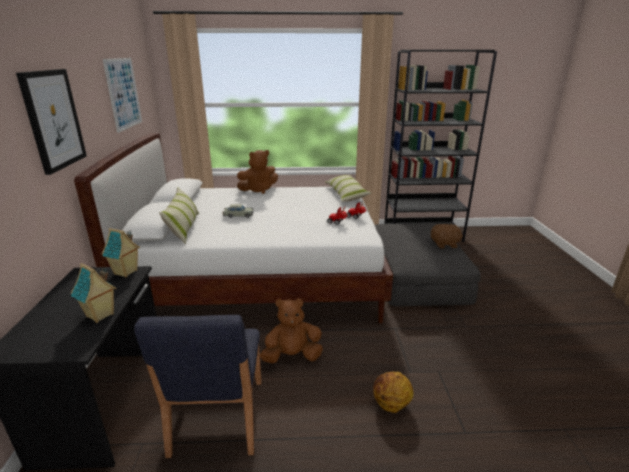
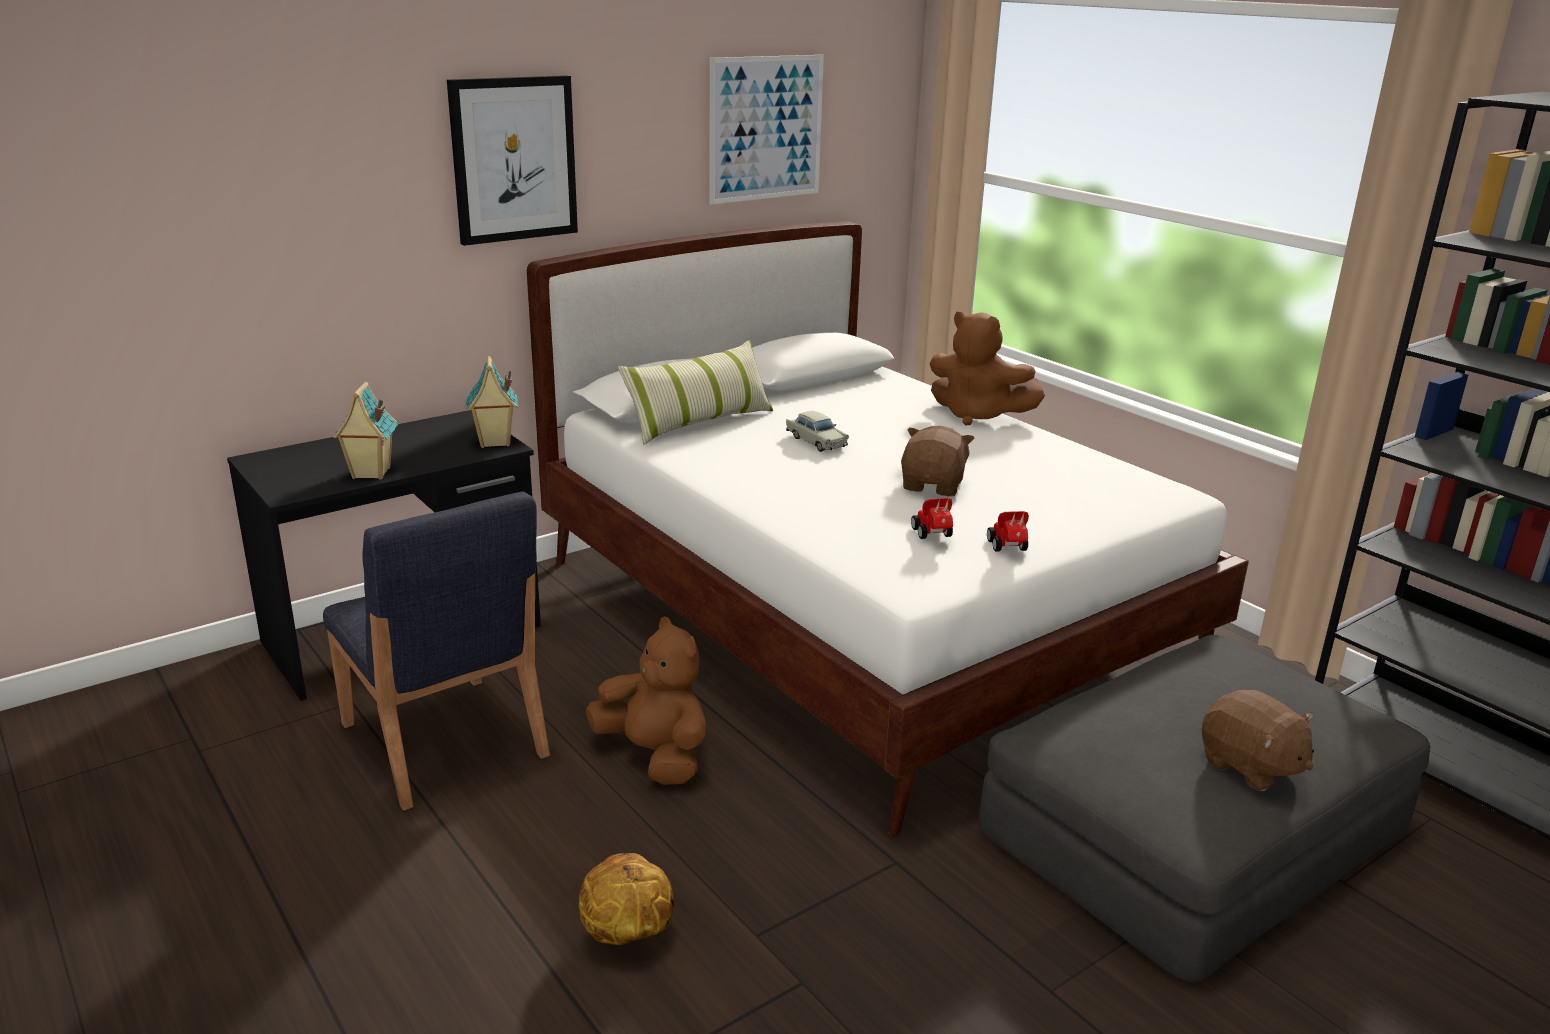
camera: 55 degrees right, 0 degrees up
blue chair [134,315,262,458] -> blue chair turned 90 degrees counterclockwise [323,492,550,811]
pillow [325,175,372,202] -> none
none -> brown plush toy [901,426,975,496]

